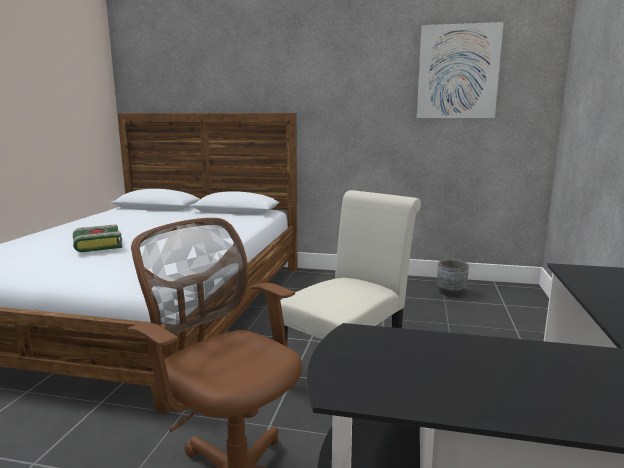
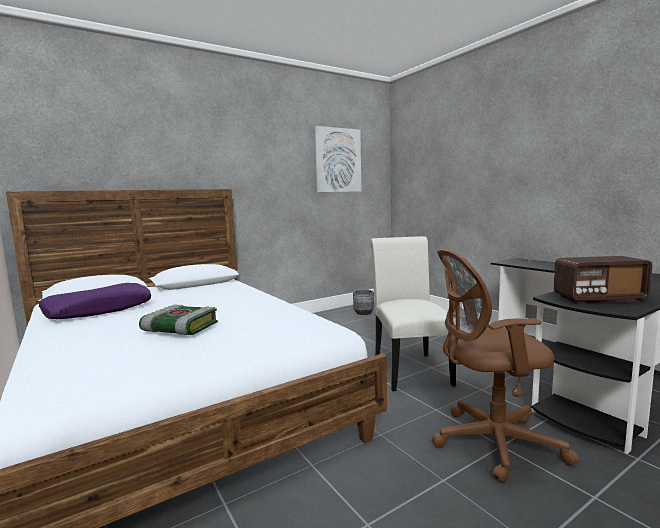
camera: 45 degrees left, 5 degrees down
none -> purple pillow [39,283,151,319]
none -> radio [553,256,653,303]

